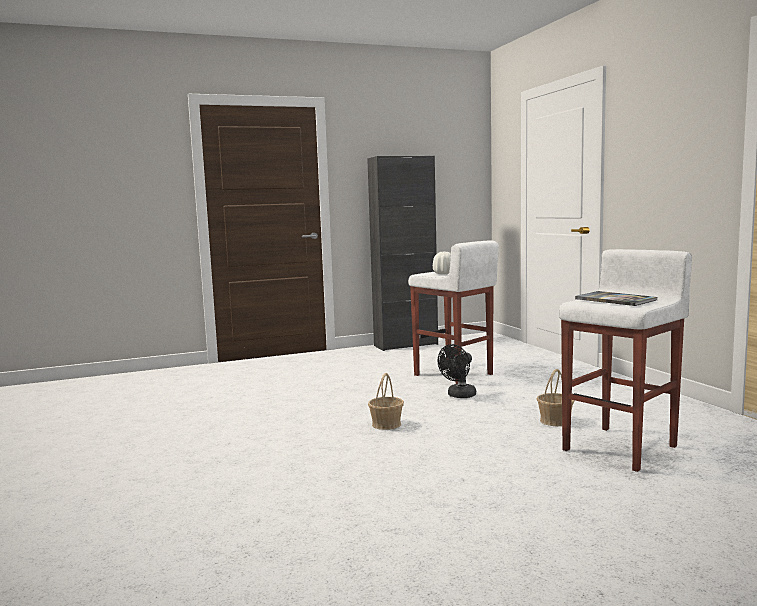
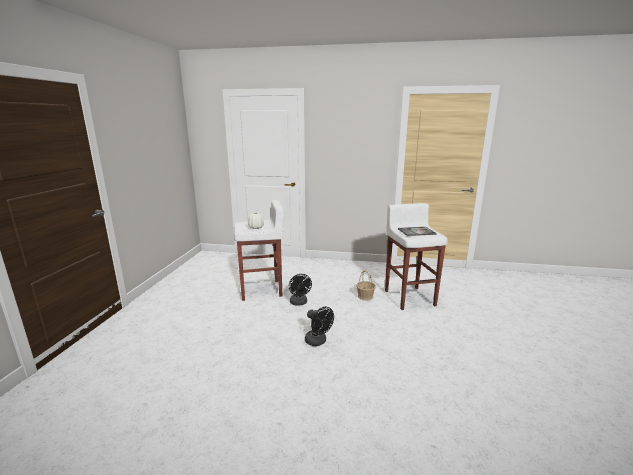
camera: 60 degrees left, 10 degrees up
black cabinet [367,156,438,351] -> none
basket [368,373,404,430] -> black fan [305,307,334,346]

